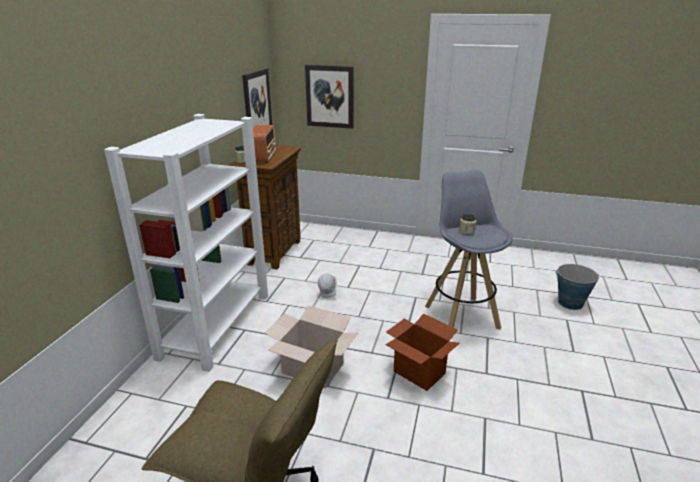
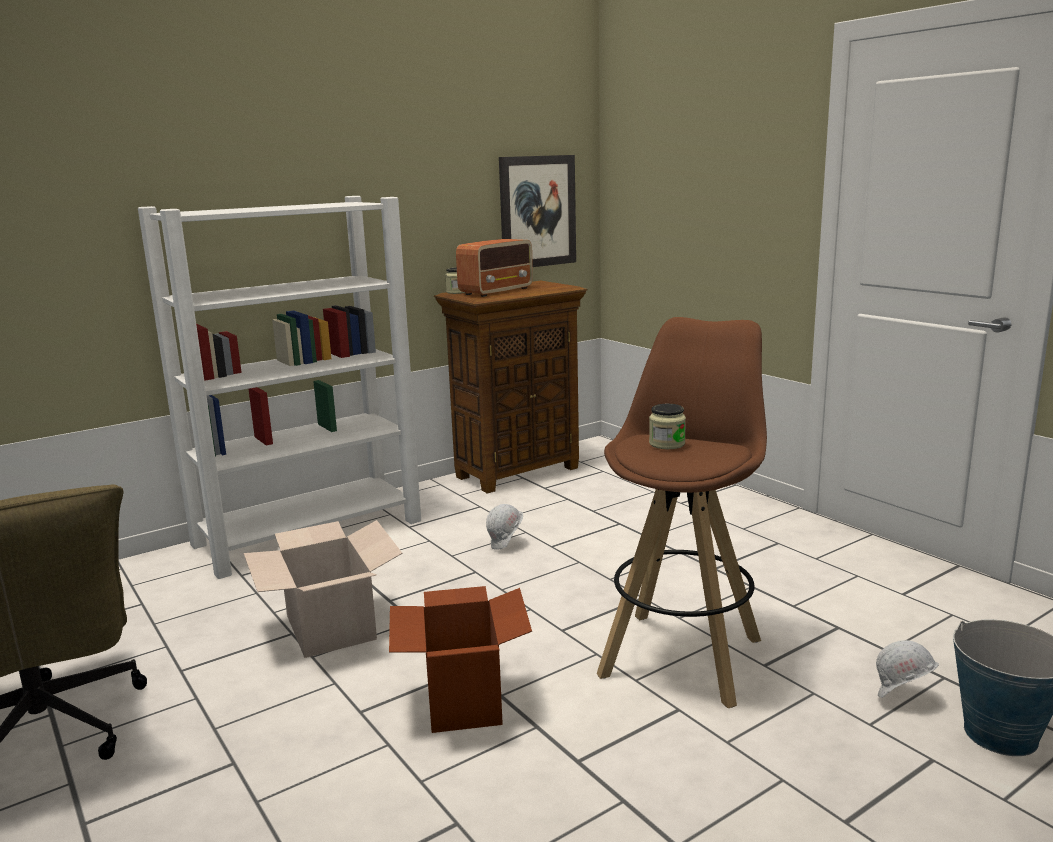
camera: 40 degrees right, 10 degrees down
picture [305,65,354,129] -> none
grey stool [425,170,513,330] -> brown stool [597,317,767,708]
none -> white hard hat [853,640,939,711]

